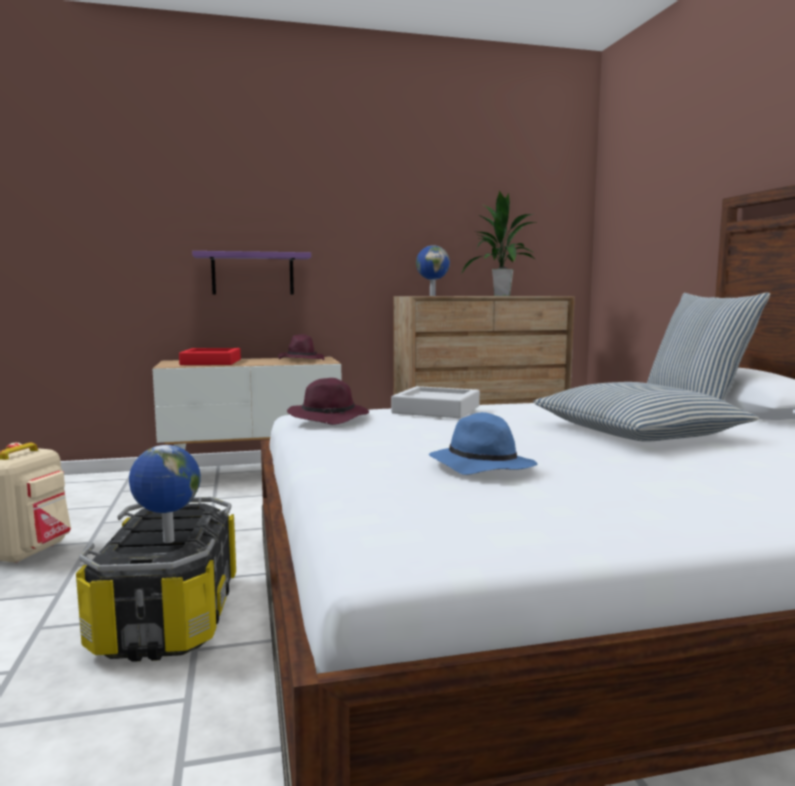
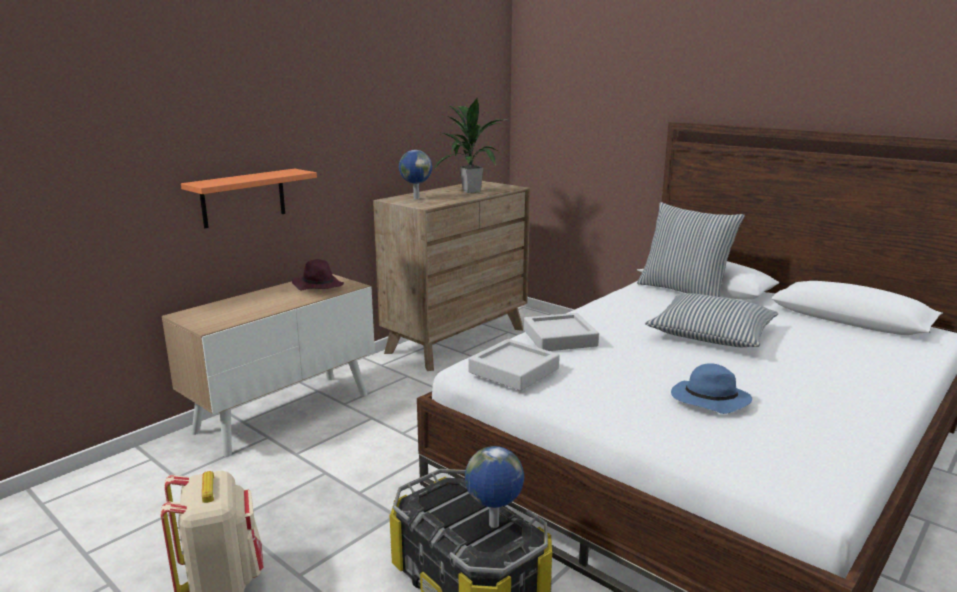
camera: 35 degrees left, 10 degrees up
red tray [179,348,241,365] -> none
purple shelf [192,251,311,295] -> orange shelf [181,169,317,228]
purple hat [287,378,369,425] -> grey tray [468,339,560,391]

